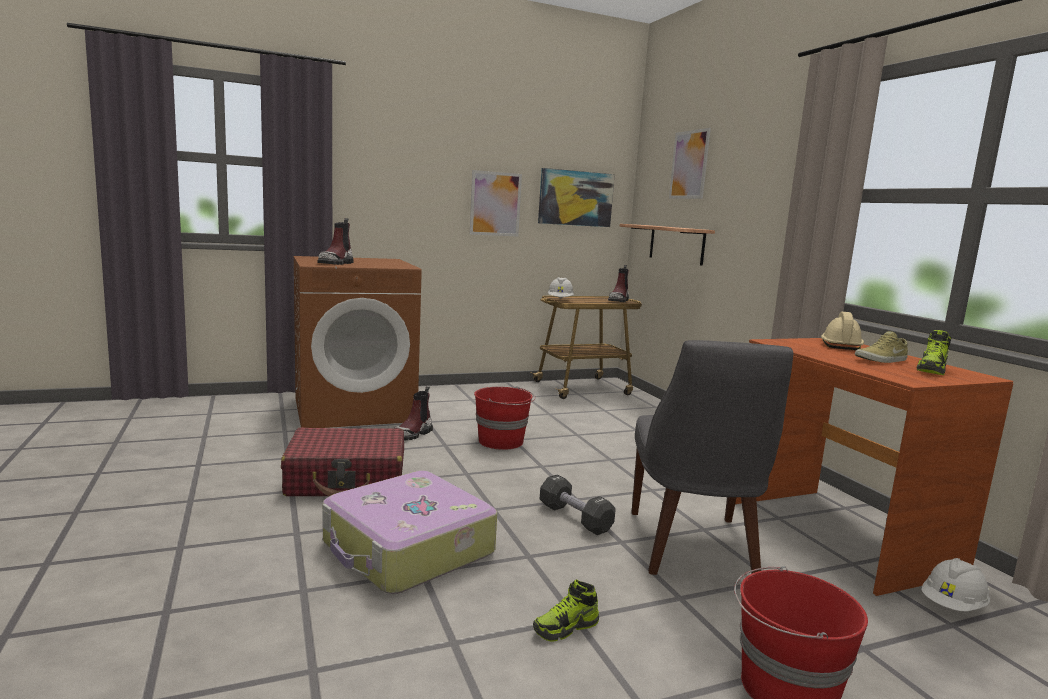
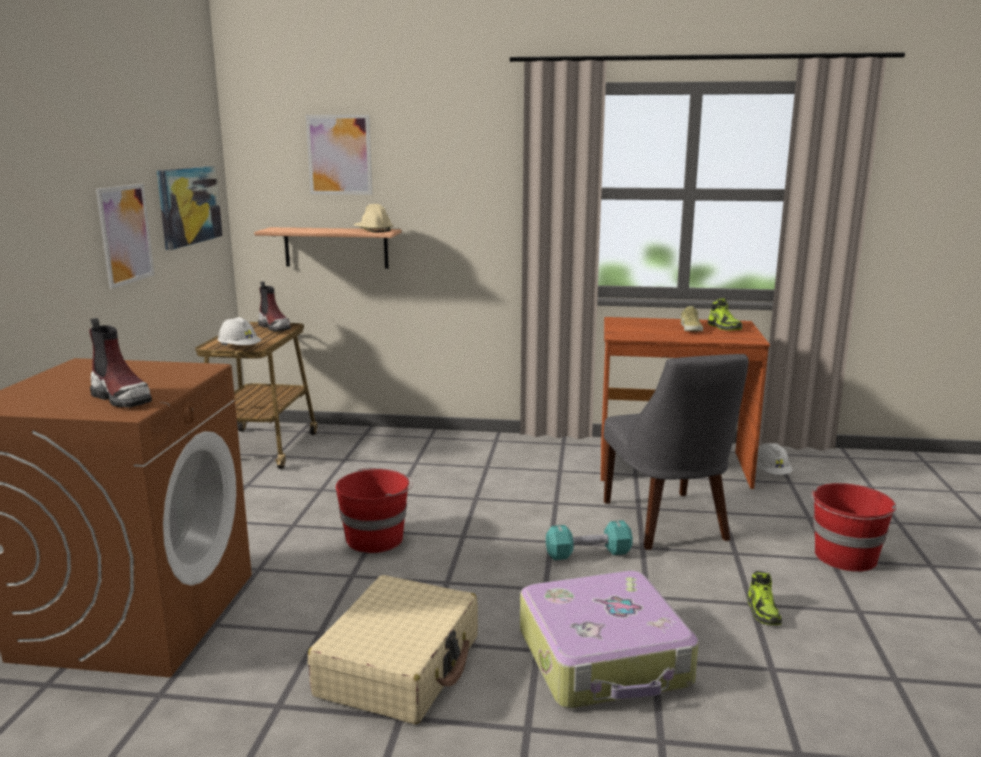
camera: 60 degrees left, 5 degrees up
red suitcase [281,427,404,496] -> beige suitcase [308,575,478,725]
boot [395,386,433,440] -> none
black dumbbell [540,474,616,535] -> turquoise dumbbell [546,520,633,560]
grey chair [632,340,793,575] -> grey chair turned 45 degrees clockwise [604,354,748,550]
beige hard hat [821,312,864,350] -> beige hard hat moved to [353,204,394,233]

